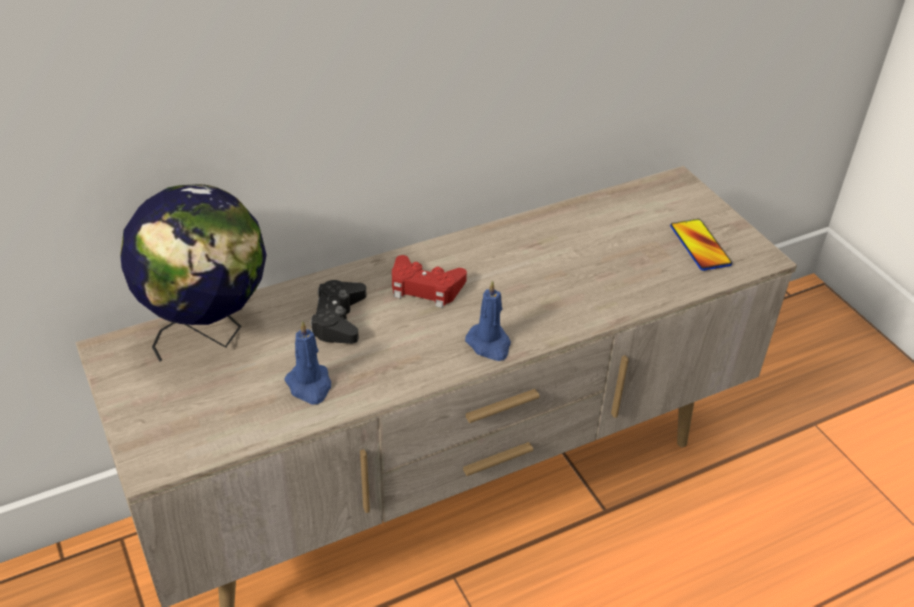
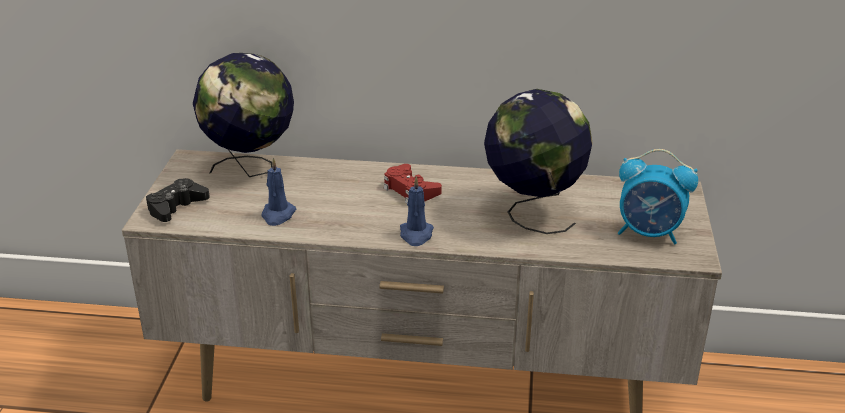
camera: 35 degrees right, 10 degrees down
black game controller [310,280,367,344] -> black game controller moved to [146,178,210,222]
phone [670,219,732,271] -> alarm clock [618,149,698,244]
none -> globe [484,89,593,234]

